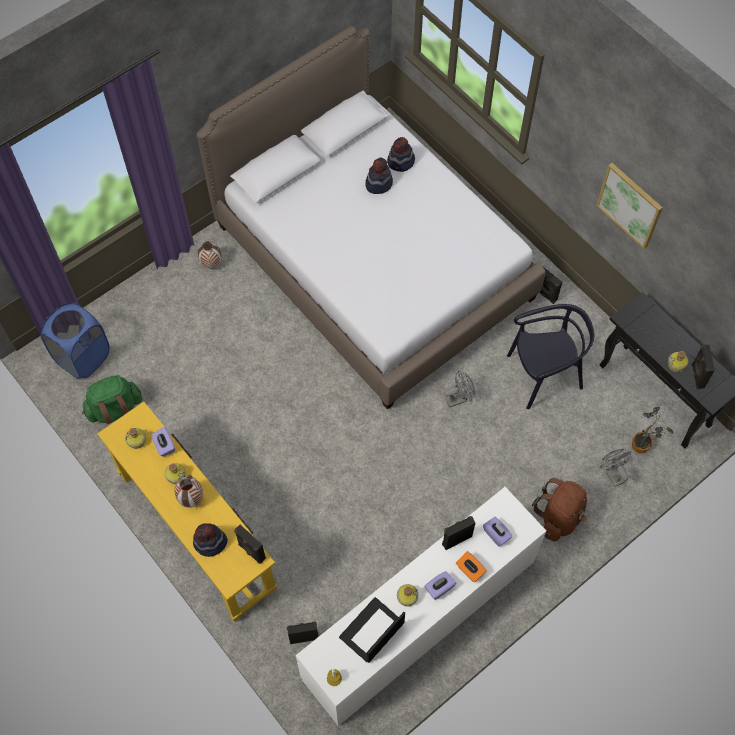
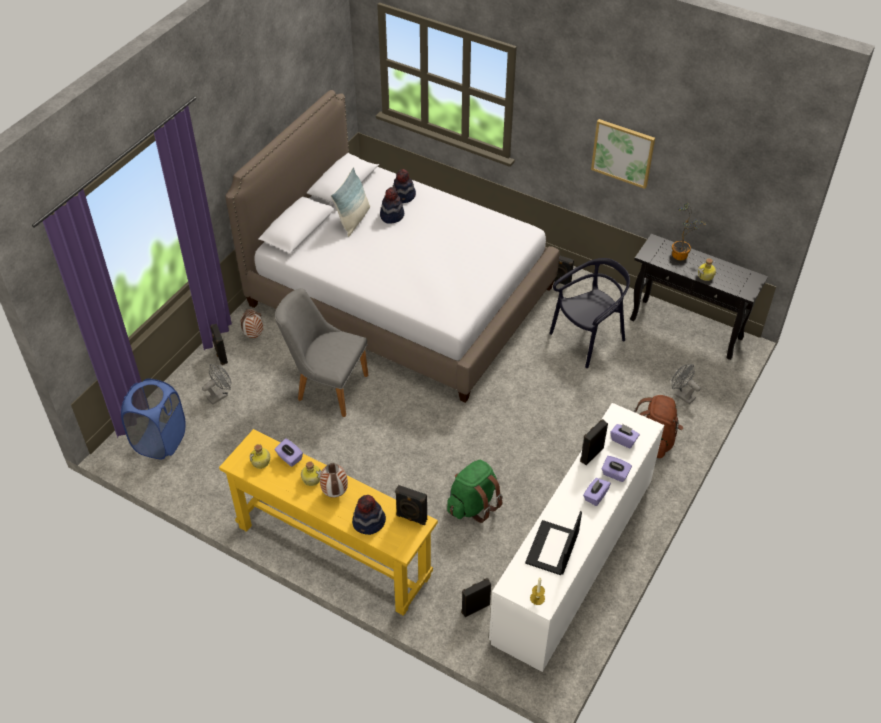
camera: 20 degrees left, 15 degrees down
green backpack [82,375,143,426] -> green backpack moved to [447,460,503,523]
bottle [397,584,419,607] -> none
grey fan [444,370,475,408] -> grey fan moved to [202,364,231,404]
orange tissue box [456,551,487,582] -> purple tissue box [602,456,632,482]
potted plant [632,407,673,453] -> potted plant moved to [672,203,707,260]
black speaker [692,344,715,389] -> black speaker moved to [210,324,228,365]
none -> grey chair [275,288,368,417]
none -> pillow [331,167,370,237]

